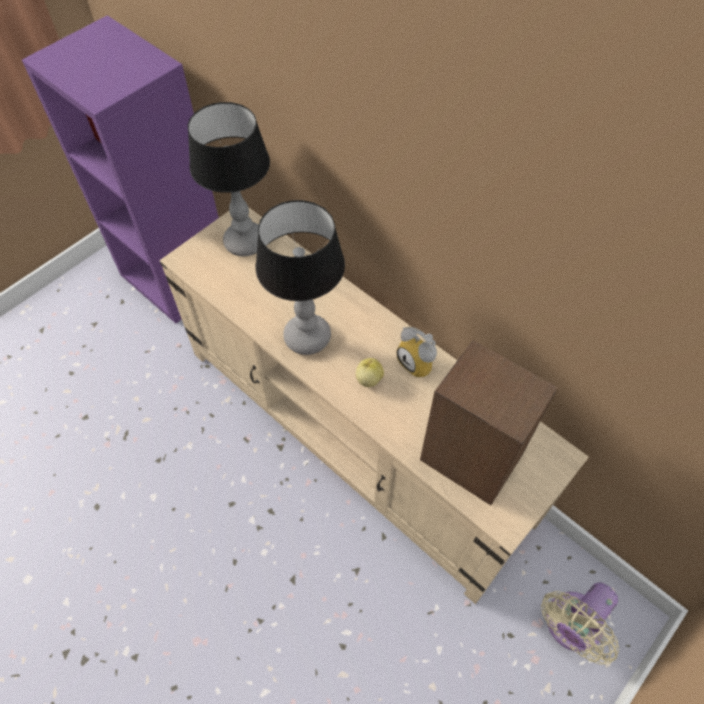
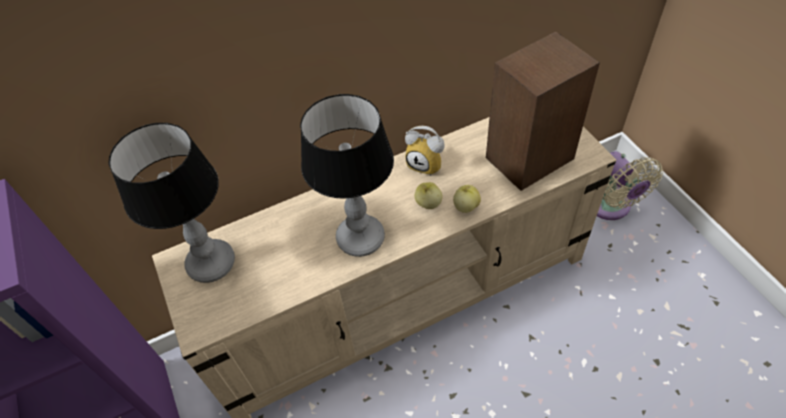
camera: 65 degrees left, 5 degrees down
alarm clock [397,327,437,378] -> alarm clock turned 45 degrees clockwise [405,126,444,176]
none -> apple [453,185,481,213]

